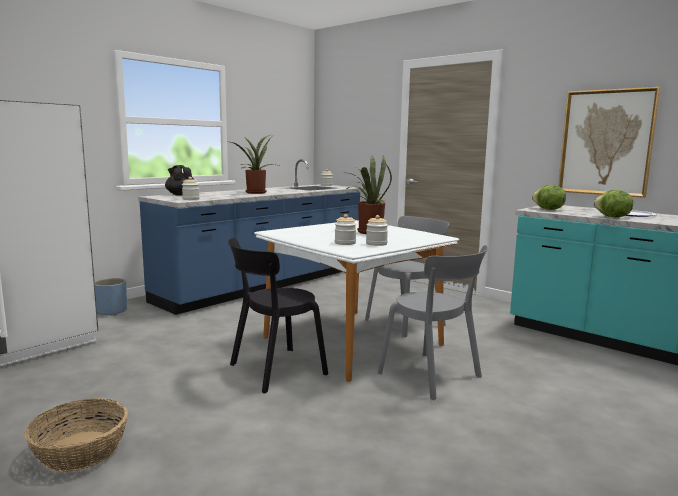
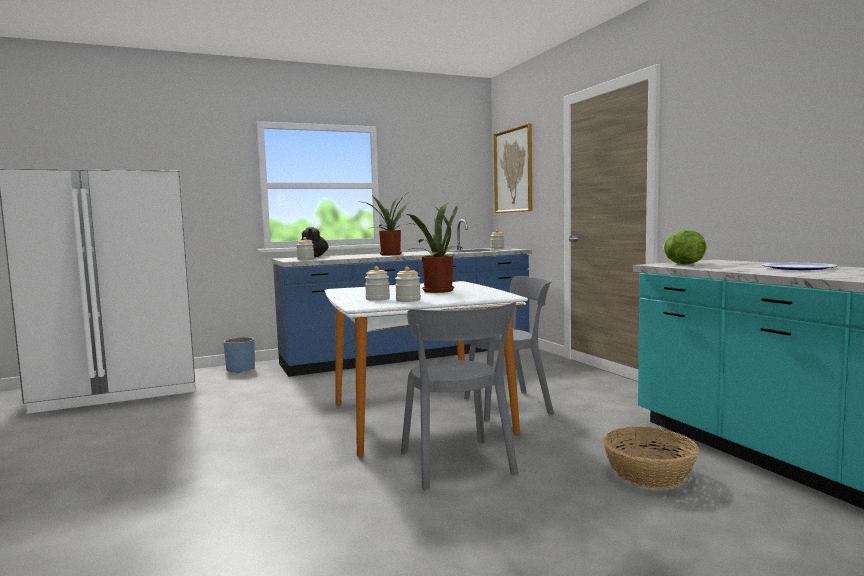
camera: 25 degrees right, 5 degrees down
basket [24,398,128,472] -> basket moved to [603,426,699,489]
black chair [228,237,328,394] -> none
picture [558,87,661,198] -> picture moved to [494,123,532,213]
lettuce [593,190,633,218] -> none

